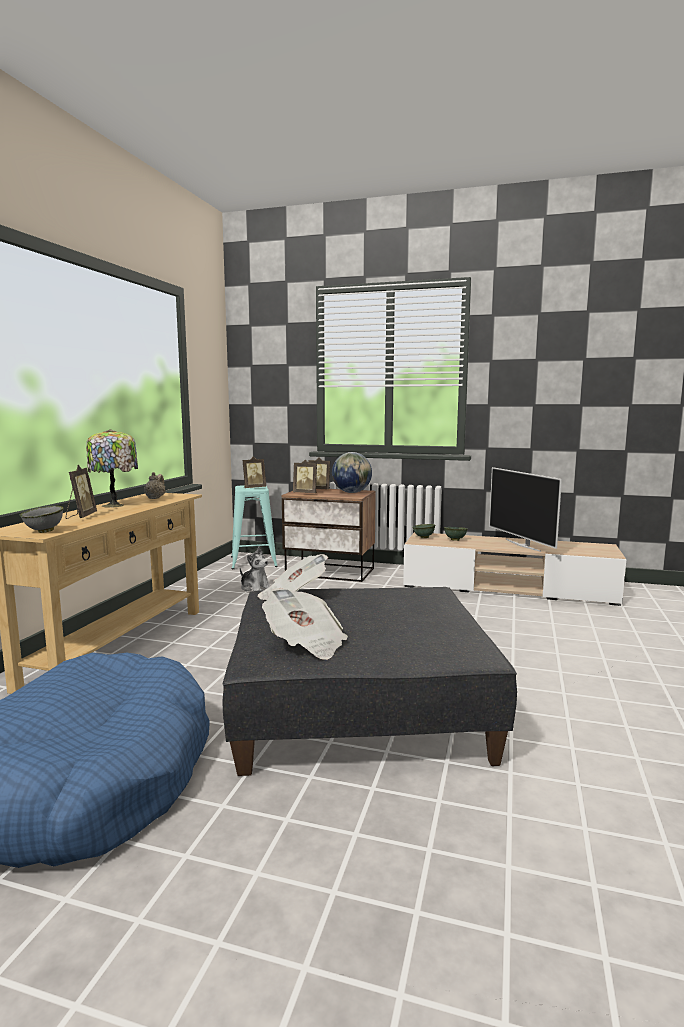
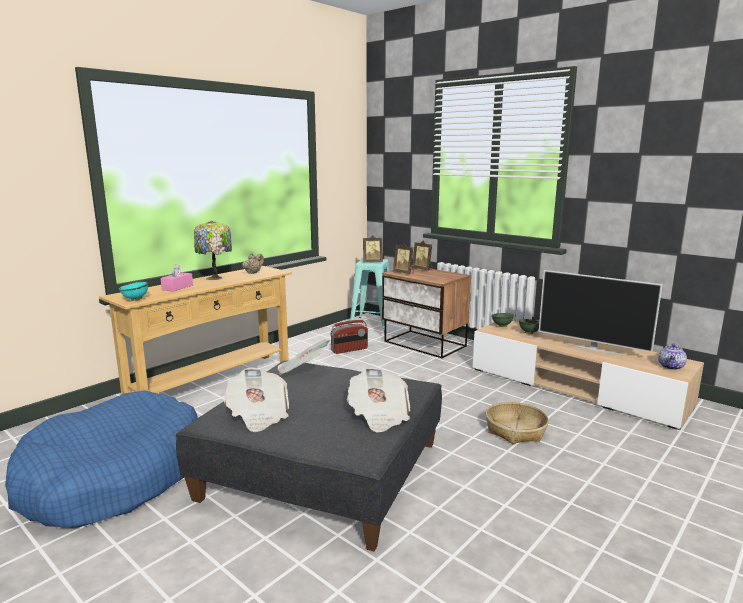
camera: 25 degrees right, 5 degrees up
grey bowl [19,506,64,533] -> turquoise bowl [119,281,148,301]
picture frame [66,465,97,519] -> pink tissue box [161,264,193,292]
plush toy [240,547,271,591] -> radio [330,320,368,354]
globe [332,452,372,493] -> none
television [489,467,562,552] -> television turned 60 degrees counterclockwise [539,270,663,355]
none -> newspaper [347,367,410,433]
none -> basket [486,402,549,444]
none -> teapot [658,343,687,370]

